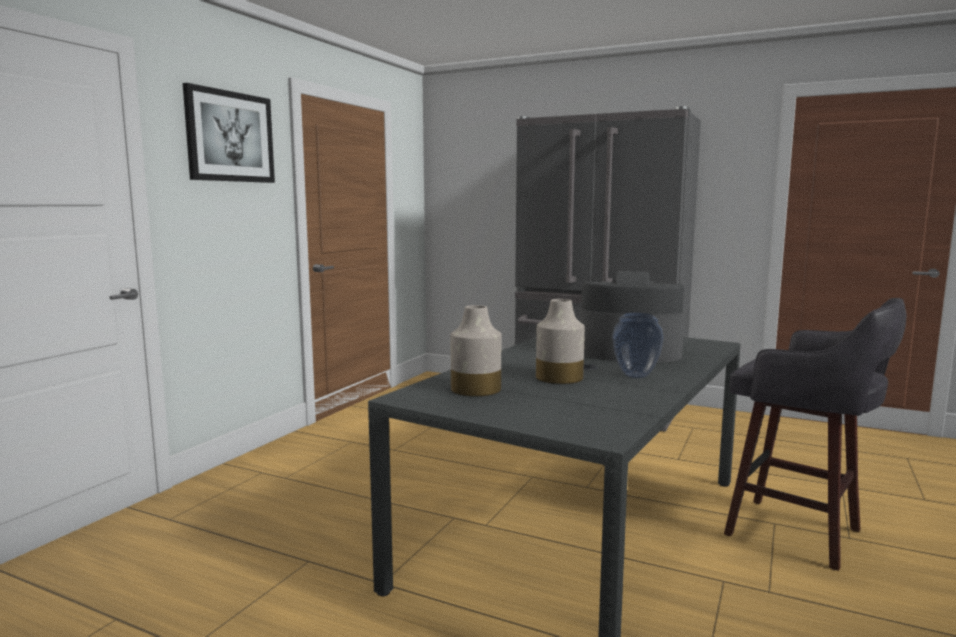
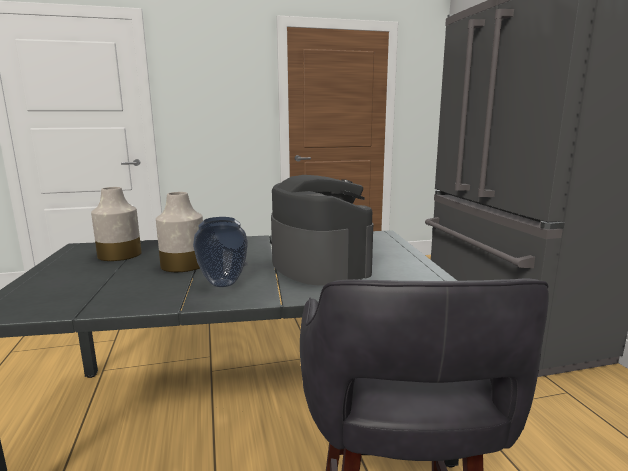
camera: 50 degrees right, 5 degrees up
picture [183,83,275,183] -> none

